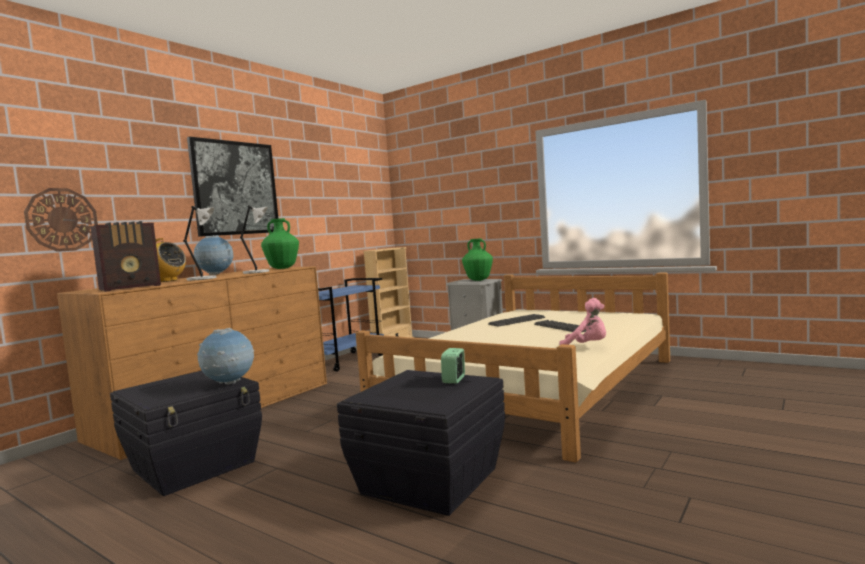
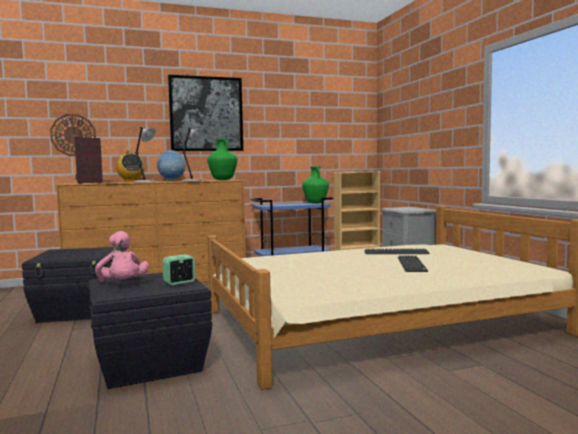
camera: 35 degrees right, 0 degrees up
radio [91,221,161,292] -> radio turned 75 degrees clockwise [75,137,103,184]
globe [197,328,254,385] -> none
green vase [462,238,493,281] -> green vase moved to [302,166,329,204]
pink plush toy [559,298,606,345] -> pink plush toy moved to [95,231,149,282]

